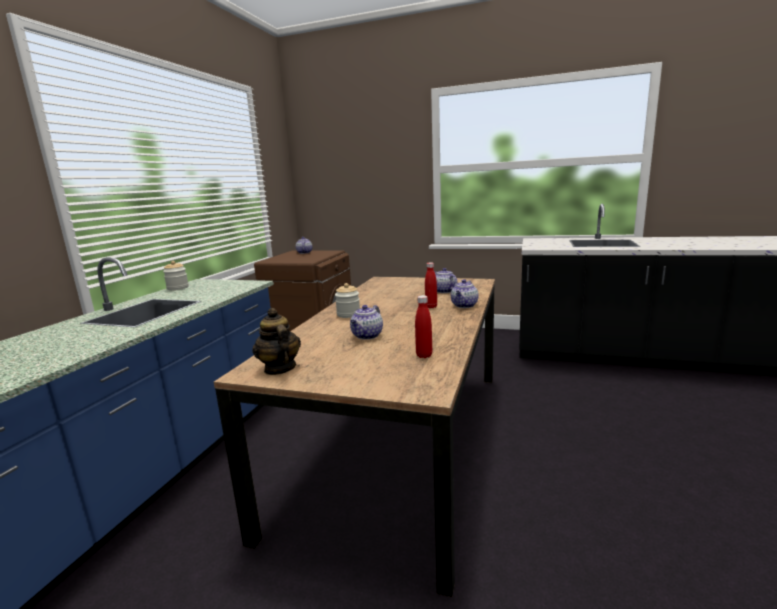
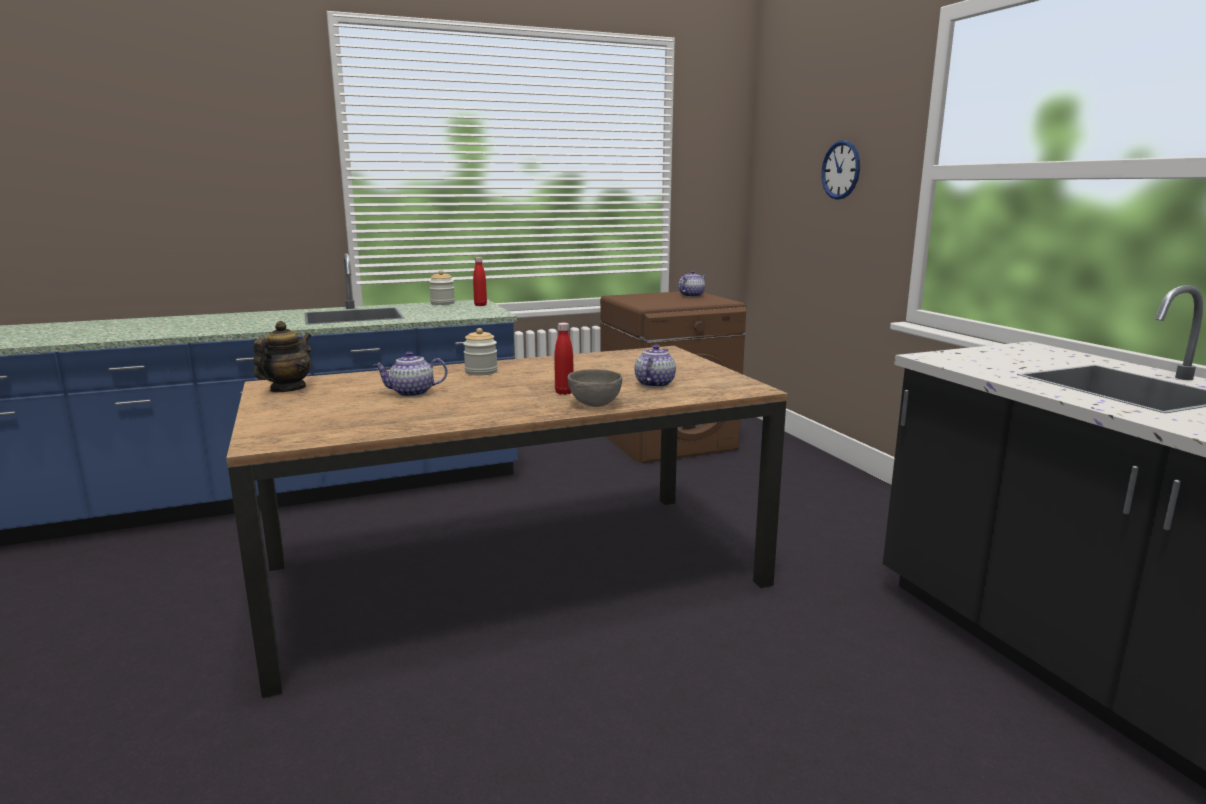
camera: 50 degrees right, 0 degrees up
red bottle [415,295,432,358] -> red bottle moved to [473,257,487,306]
teapot [451,279,479,308] -> grey bowl [567,369,622,407]
none -> wall clock [821,140,860,200]

